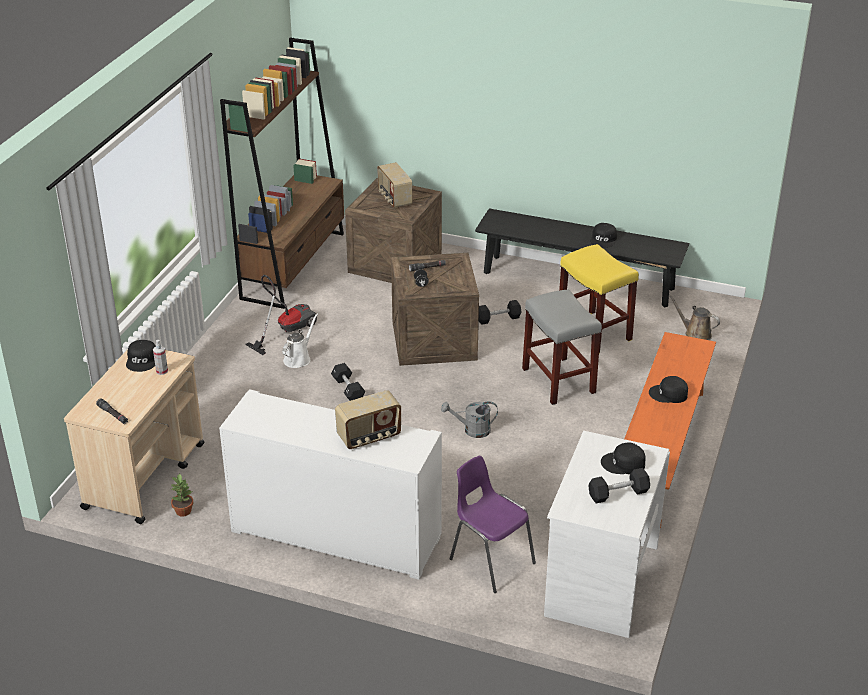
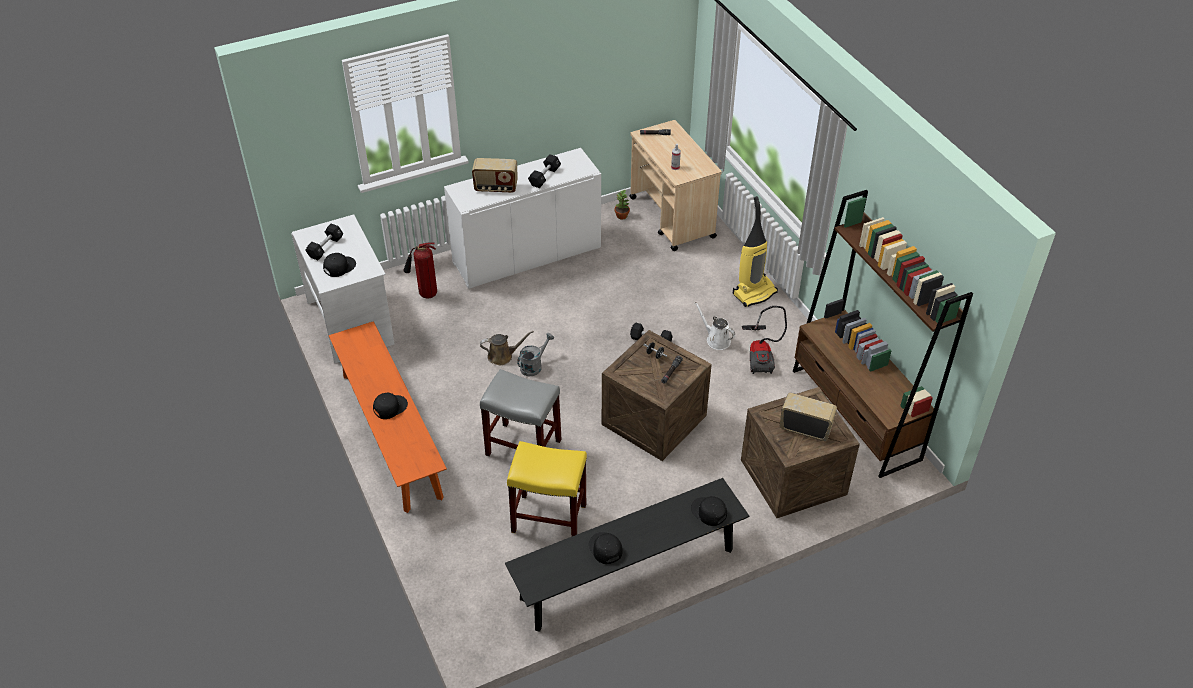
camera: 135 degrees right, 10 degrees up
black cap [126,340,156,372] -> black cap moved to [691,496,727,526]
white watering can [282,314,318,368] -> white watering can turned 150 degrees clockwise [695,302,735,350]
radio [335,390,401,449] -> radio turned 105 degrees counterclockwise [472,158,518,193]
purple chair [450,455,536,593] -> fire extinguisher [403,243,437,299]
black dumbbell [479,300,521,325] -> black dumbbell moved to [528,154,561,188]
brown watering can [668,294,720,340] -> brown watering can moved to [480,331,534,365]
none -> vacuum cleaner [733,196,778,307]

